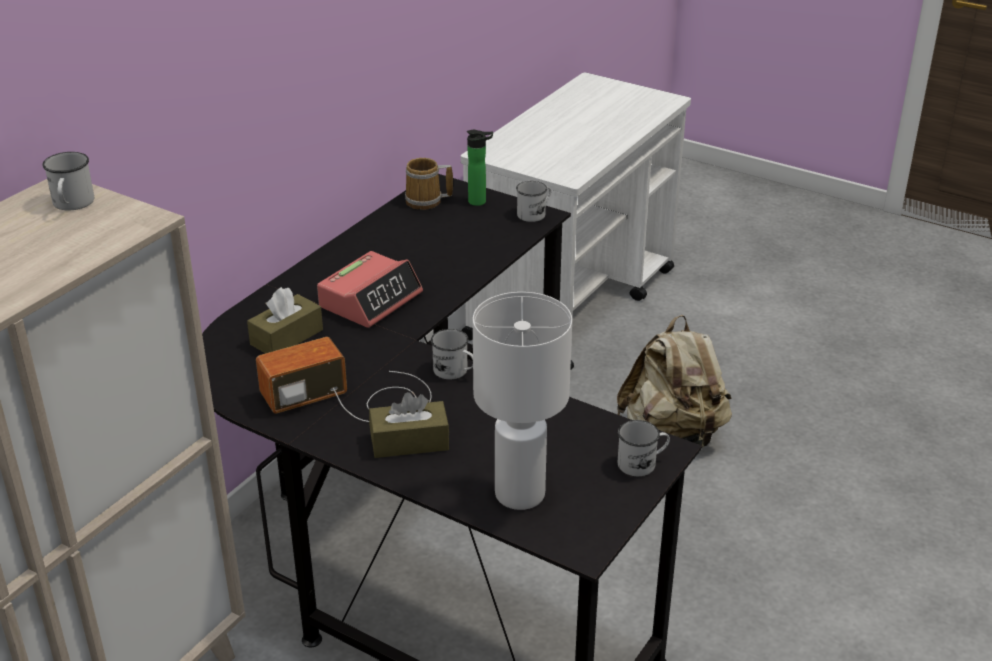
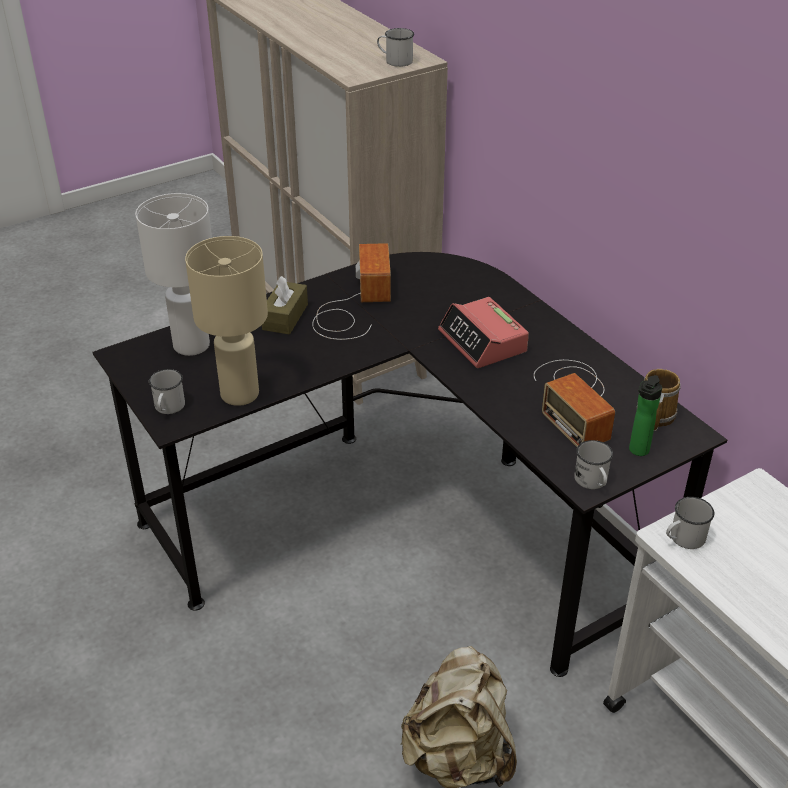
camera: 115 degrees right, 5 degrees up
brown tissue box [247,287,323,353] -> none
white mug [431,329,473,379] -> white mug moved to [666,497,715,549]
none -> beige table lamp [185,236,268,406]
none -> radio [534,360,615,447]

